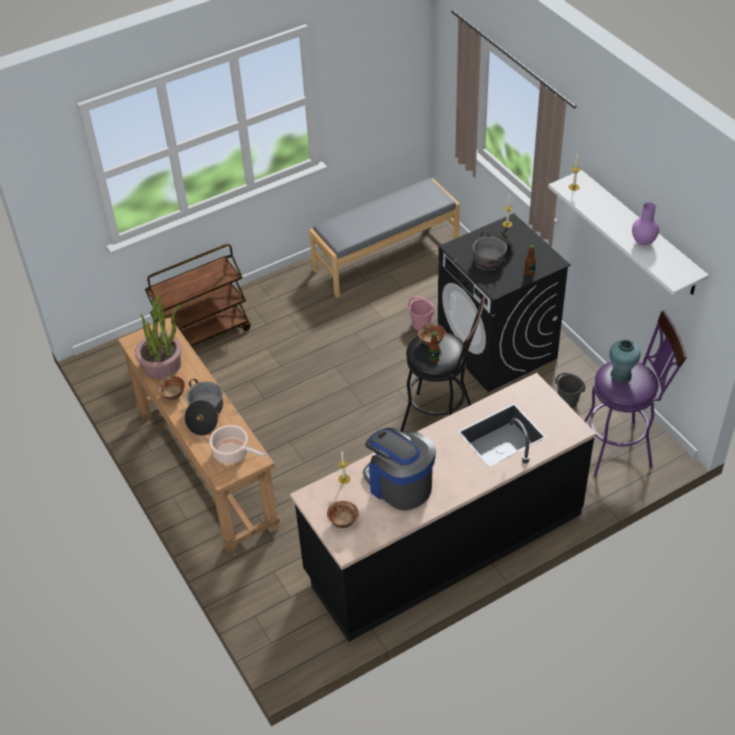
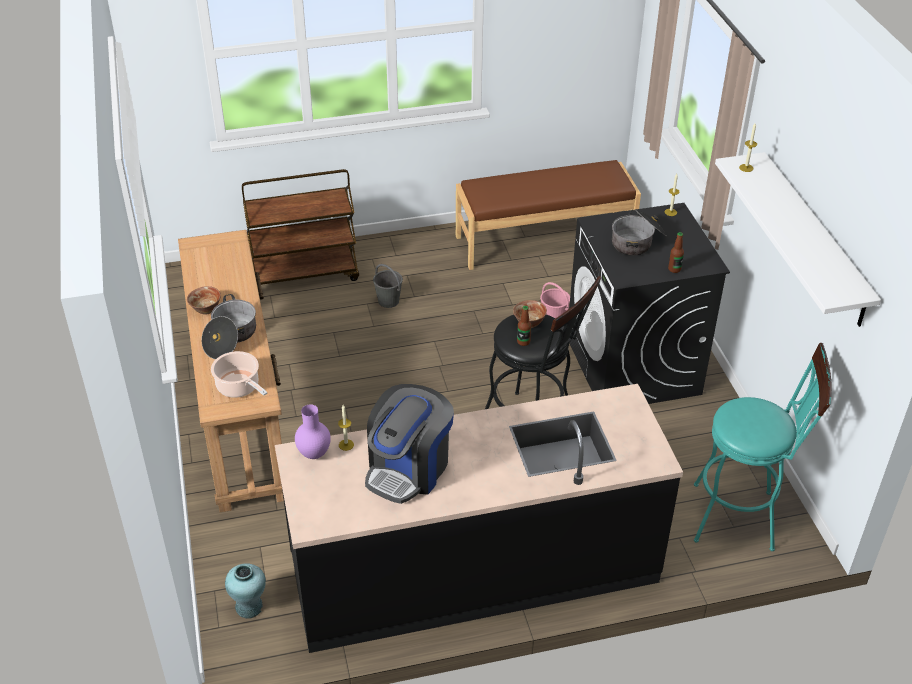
camera: 15 degrees right, 5 degrees down
potted plant [135,294,182,379] -> none
grey bench [309,178,460,298] -> brown bench [456,160,641,270]
bowl [327,501,359,529] -> none
coffee machine [363,428,436,511] -> coffee machine turned 120 degrees counterclockwise [365,384,454,504]
grey bucket [555,373,585,408] -> grey bucket moved to [373,264,403,308]
purple stool [584,310,687,477] -> turquoise stool [694,343,831,551]
turquoise vase [609,340,641,383] -> turquoise vase moved to [225,564,266,619]
purple vase [632,202,659,246] -> purple vase moved to [295,404,331,459]

